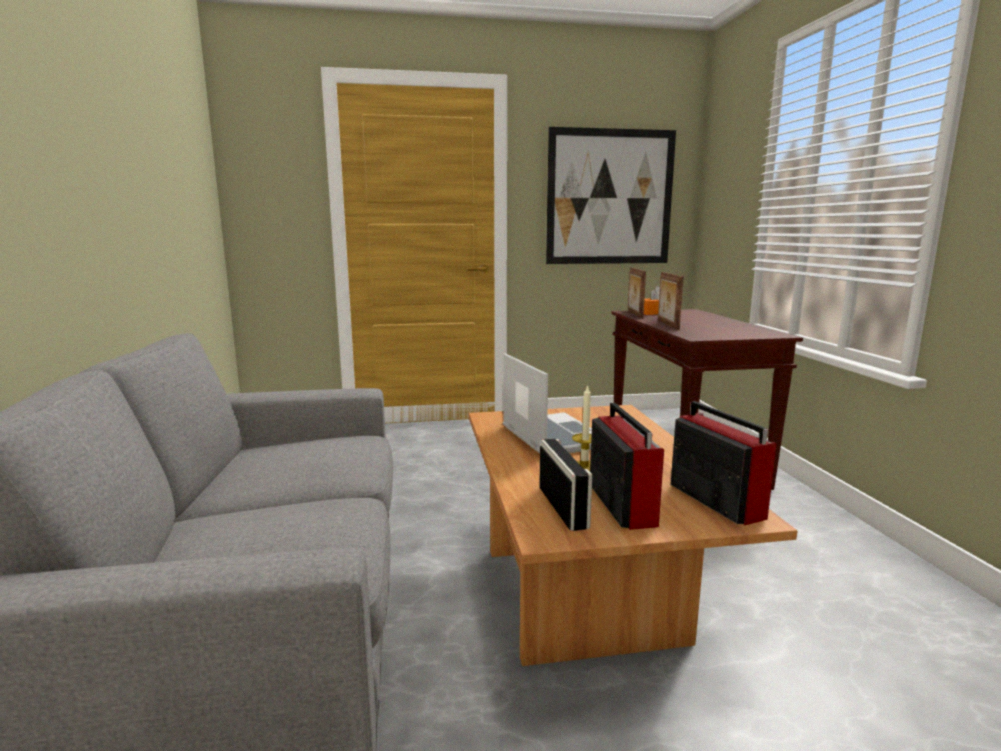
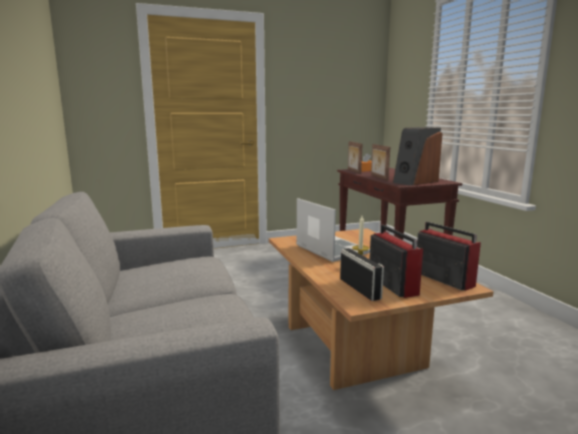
camera: 10 degrees left, 0 degrees up
picture [546,127,676,264] -> none
none -> speaker [393,127,442,186]

